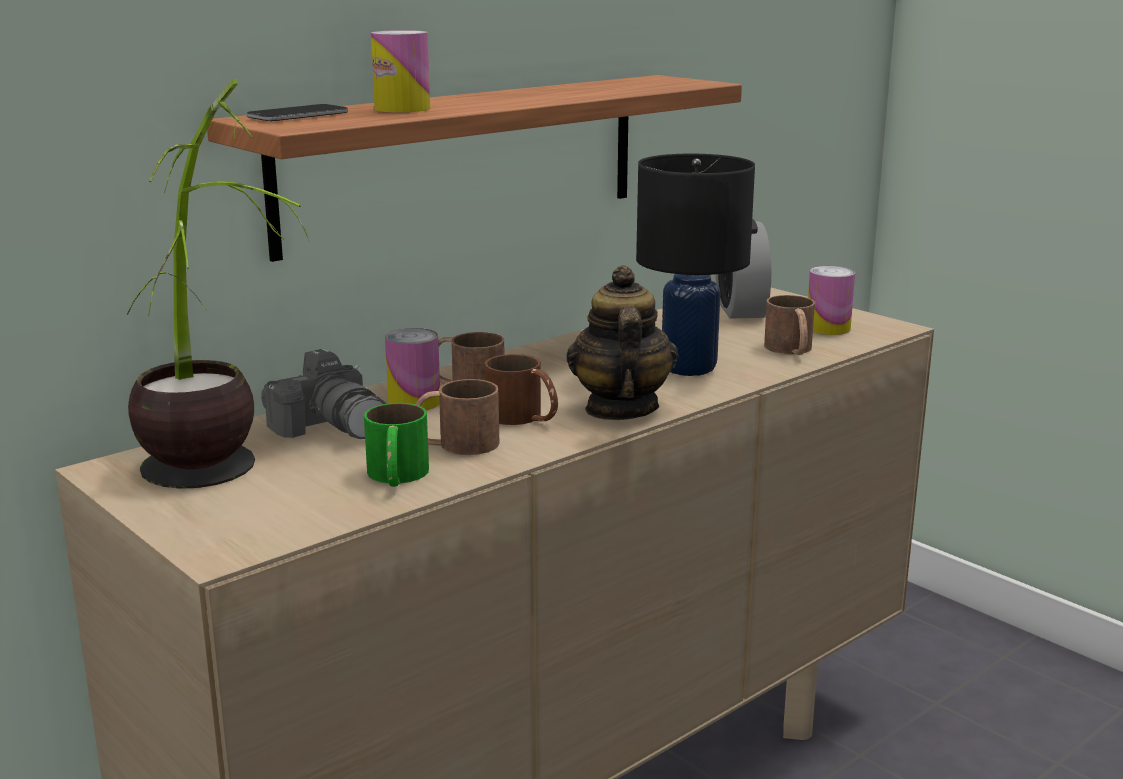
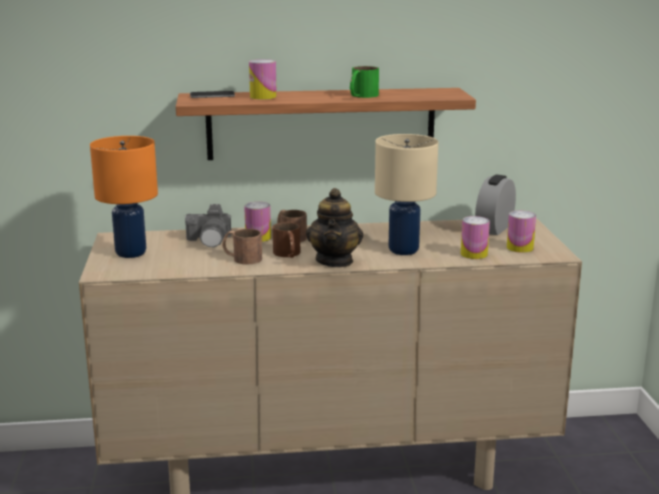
camera: 35 degrees right, 0 degrees up
potted plant [127,79,310,489] -> orange table lamp [90,136,158,258]
green mug [364,403,429,487] -> green mug moved to [350,66,379,98]
teapot [566,265,679,420] -> teapot turned 150 degrees clockwise [306,188,363,267]
black table lamp [636,154,755,376] -> beige table lamp [375,134,438,255]
brown mug [764,295,815,355] -> can [461,216,490,259]

